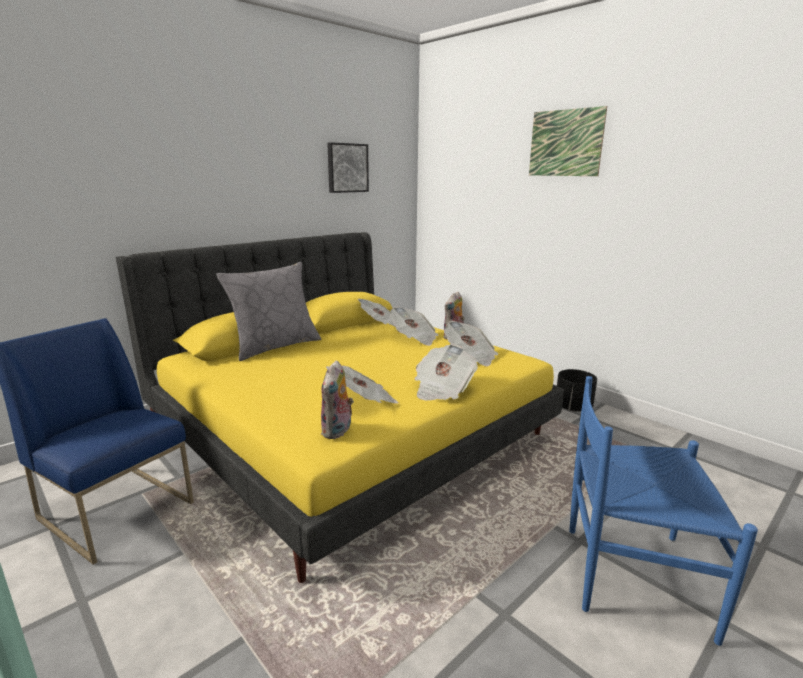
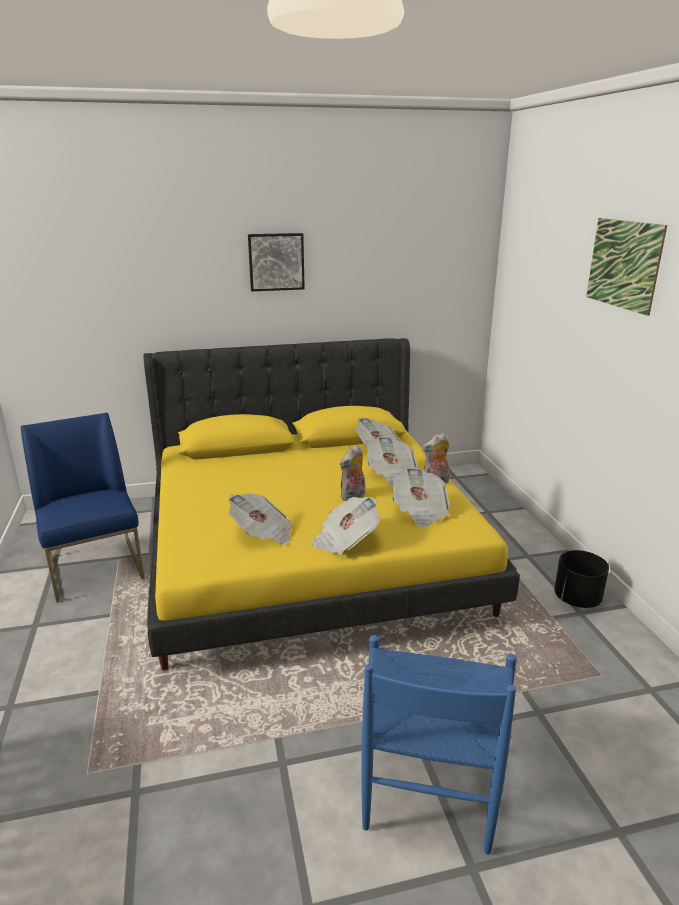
camera: 30 degrees right, 5 degrees up
grey pillow [216,262,321,361] -> none
plush toy [321,360,354,439] -> plush toy moved to [340,445,365,501]
picture [327,142,369,193] -> picture moved to [248,233,305,291]
blue chair [569,376,758,646] -> blue chair turned 120 degrees counterclockwise [361,635,517,854]

